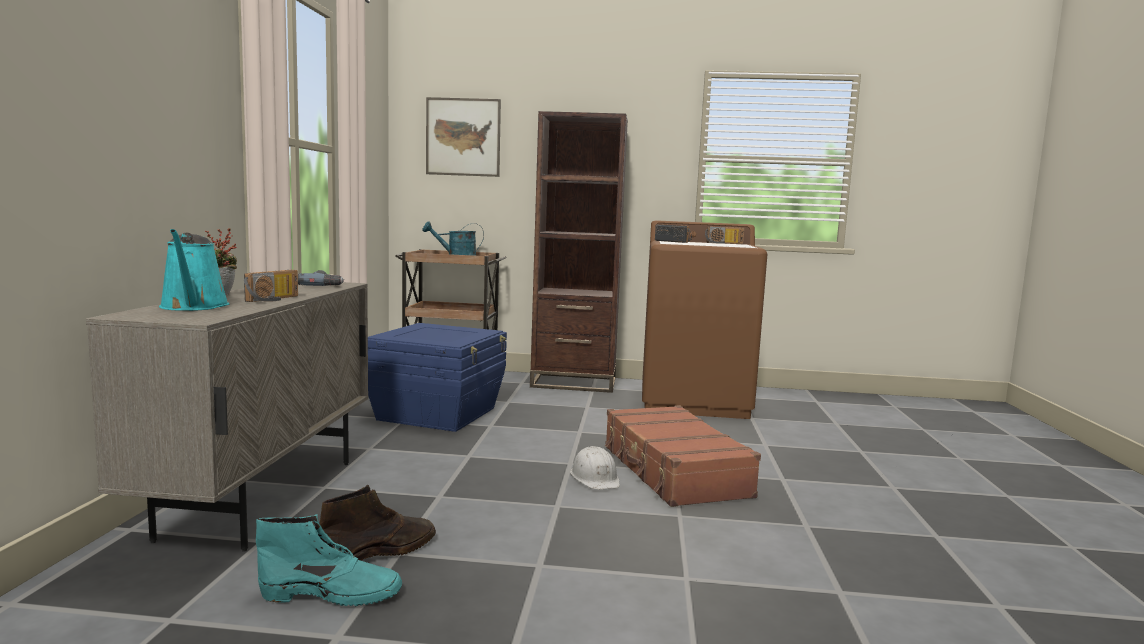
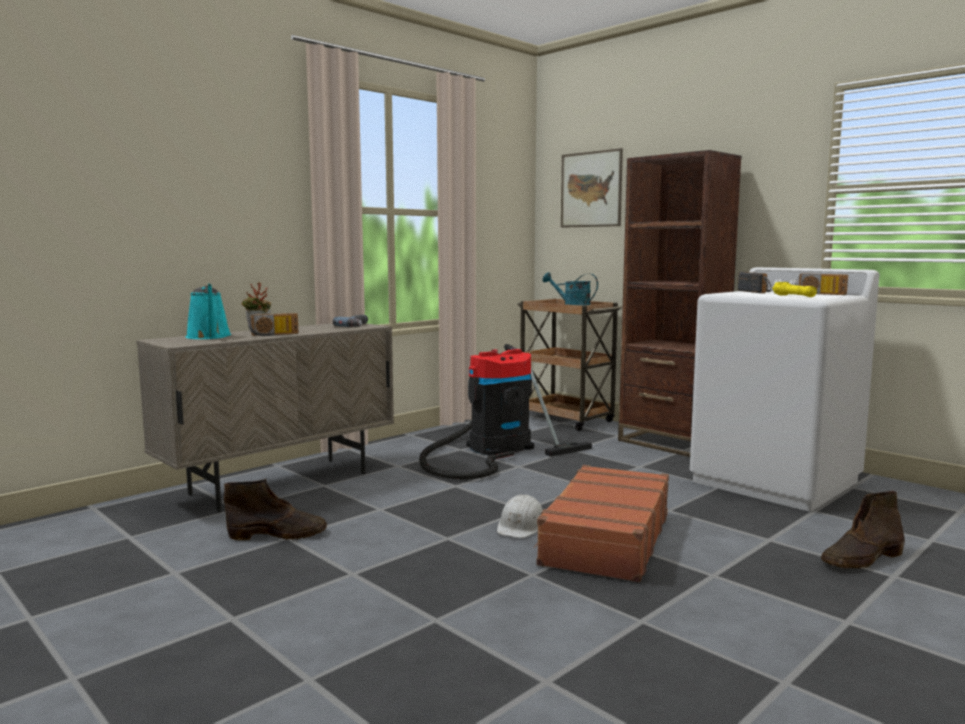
camera: 40 degrees right, 0 degrees up
turquoise watering can [159,229,229,311] -> turquoise watering can turned 45 degrees counterclockwise [186,284,231,339]
turquoise boot [256,514,402,606] -> none
blue storage box [368,323,507,432] -> vacuum cleaner [419,344,592,480]
brown washing machine [642,220,767,419] -> white washing machine [690,267,879,511]
none -> yellow flashlight [772,282,817,297]
none -> brown boot [821,491,905,569]

